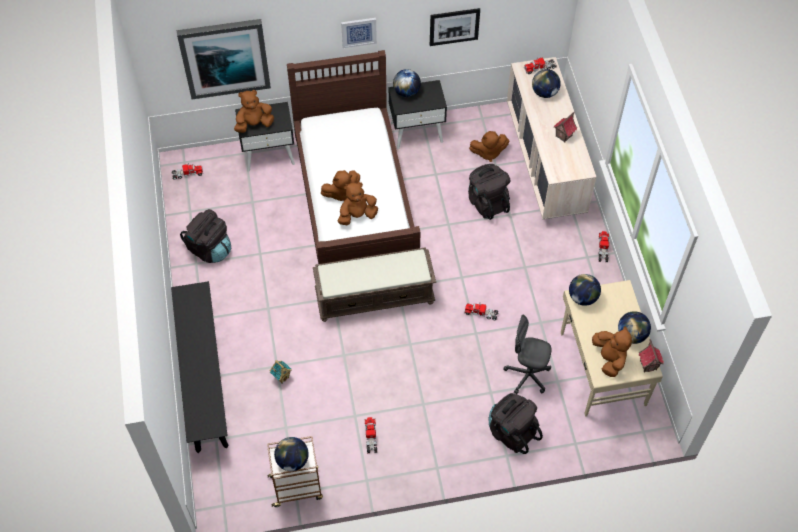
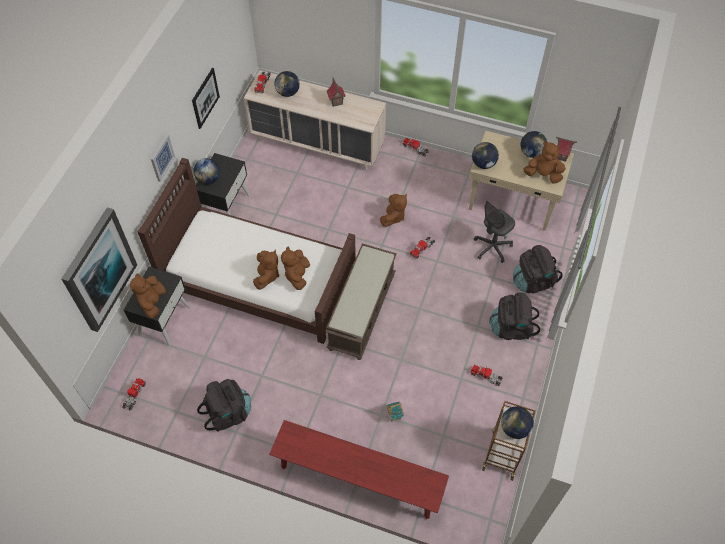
camera: 60 degrees left, 0 degrees up
black bench [171,281,229,453] -> red bench [269,420,449,519]
black backpack [468,164,510,220] -> black backpack moved to [489,292,540,340]
brown plush toy [469,131,509,162] -> brown plush toy moved to [380,194,407,227]

